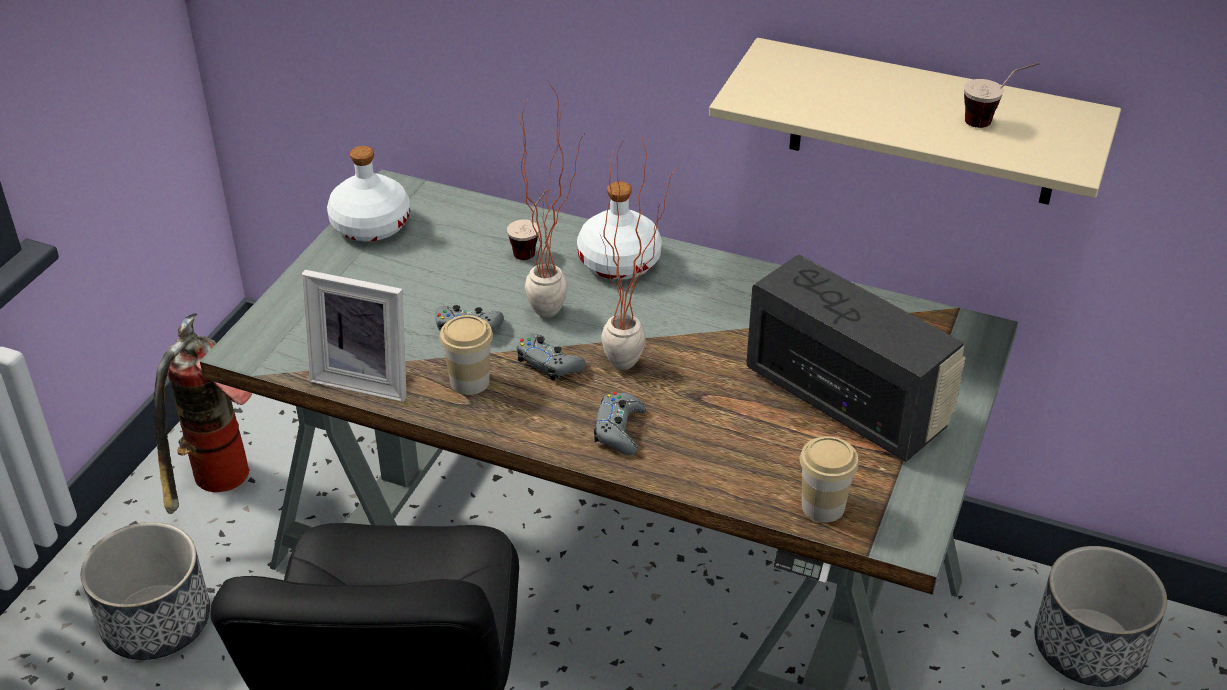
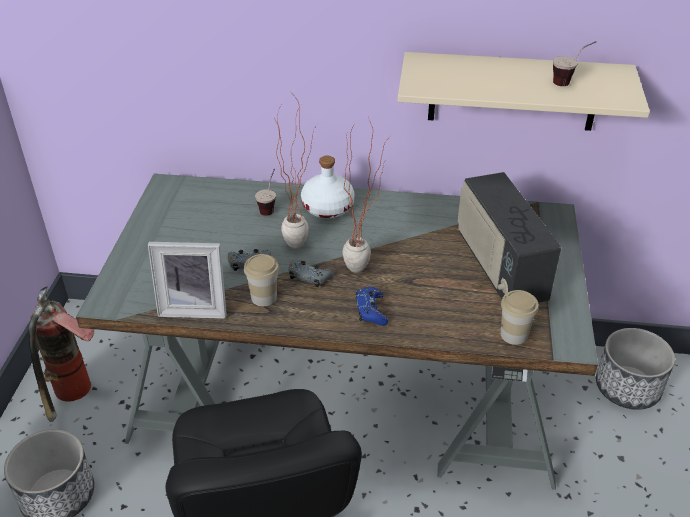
camera: 15 degrees left, 0 degrees up
white bottle [327,146,410,241] -> none
grey game controller [594,392,646,455] -> blue game controller [356,287,388,326]
radio [746,255,966,462] -> radio turned 135 degrees counterclockwise [457,172,561,303]

